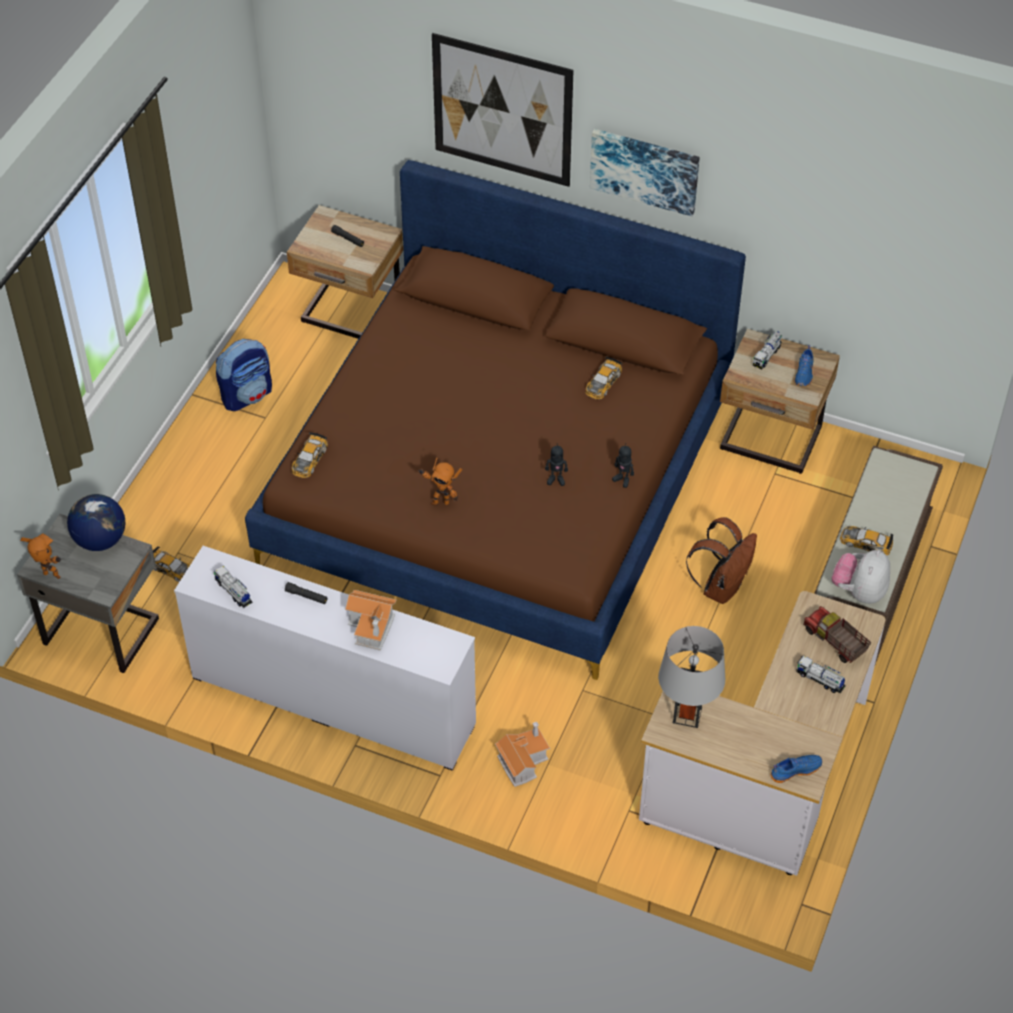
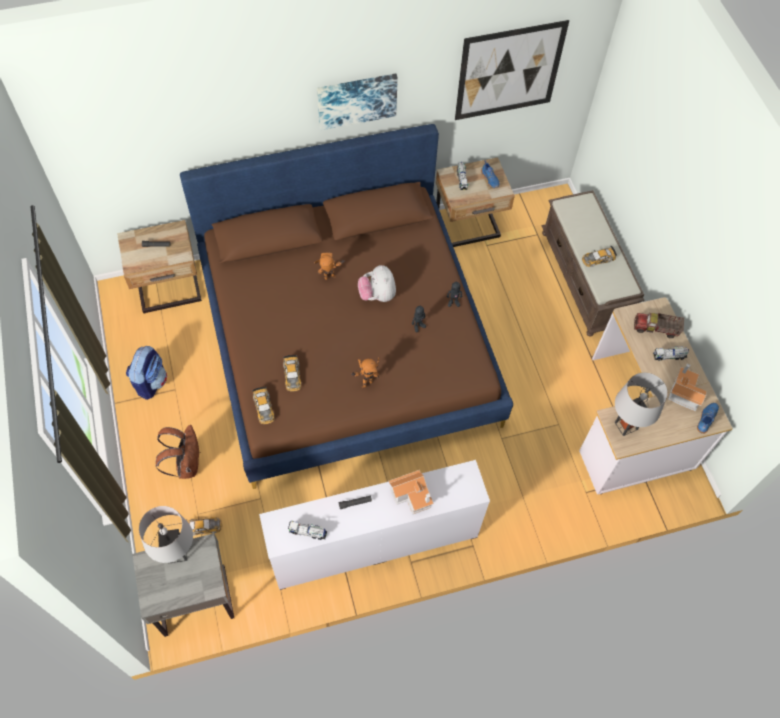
camera: 40 degrees left, 10 degrees up
toy robot [20,533,62,579] -> toy robot moved to [314,253,344,280]
globe [67,494,125,551] -> grey table lamp [139,506,193,564]
picture [432,33,573,187] -> picture moved to [455,20,569,120]
toy house [495,722,550,787] -> toy house moved to [668,363,707,411]
toy car [585,356,622,399] -> toy car moved to [283,355,301,392]
brown backpack [686,517,757,604] -> brown backpack moved to [155,425,200,479]
plush toy [832,550,890,604] -> plush toy moved to [358,265,396,302]

